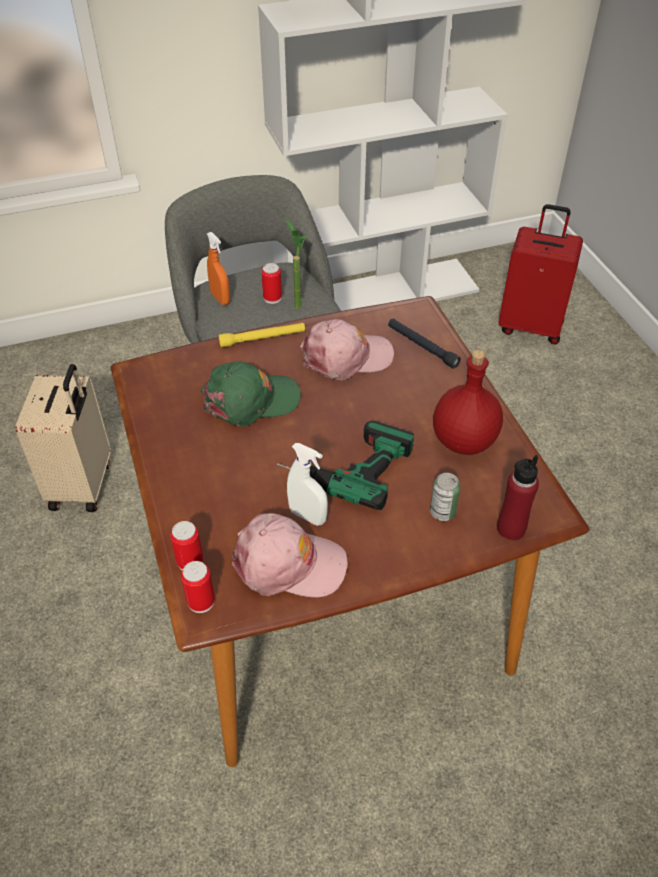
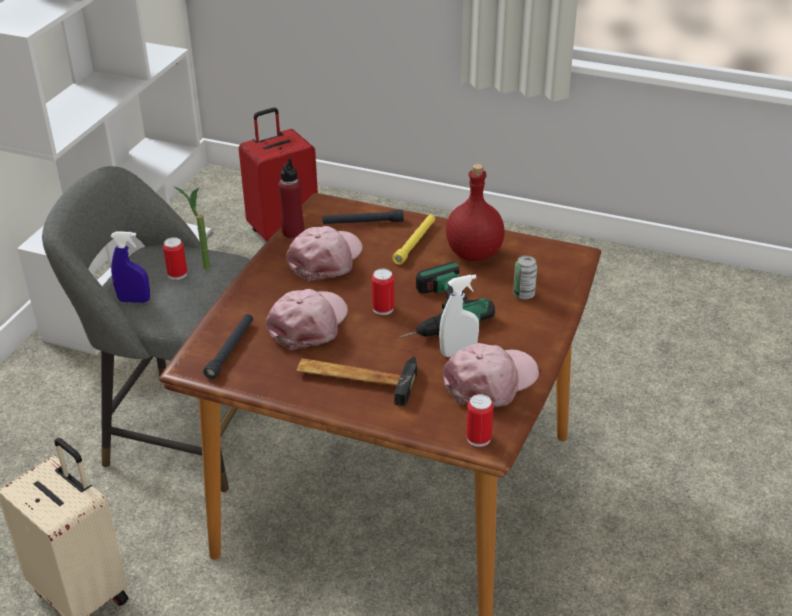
camera: 50 degrees left, 10 degrees down
can [170,521,203,570] -> can moved to [372,269,394,315]
green cap [201,361,301,426] -> pink cap [266,289,348,350]
orange spray bottle [207,232,230,305] -> blue spray bottle [111,231,150,303]
yellow flashlight [219,323,305,347] -> yellow flashlight moved to [392,214,435,265]
red bottle [497,455,539,540] -> red bottle moved to [278,158,304,238]
none -> black flashlight [203,314,253,379]
none -> hammer [297,357,417,406]

